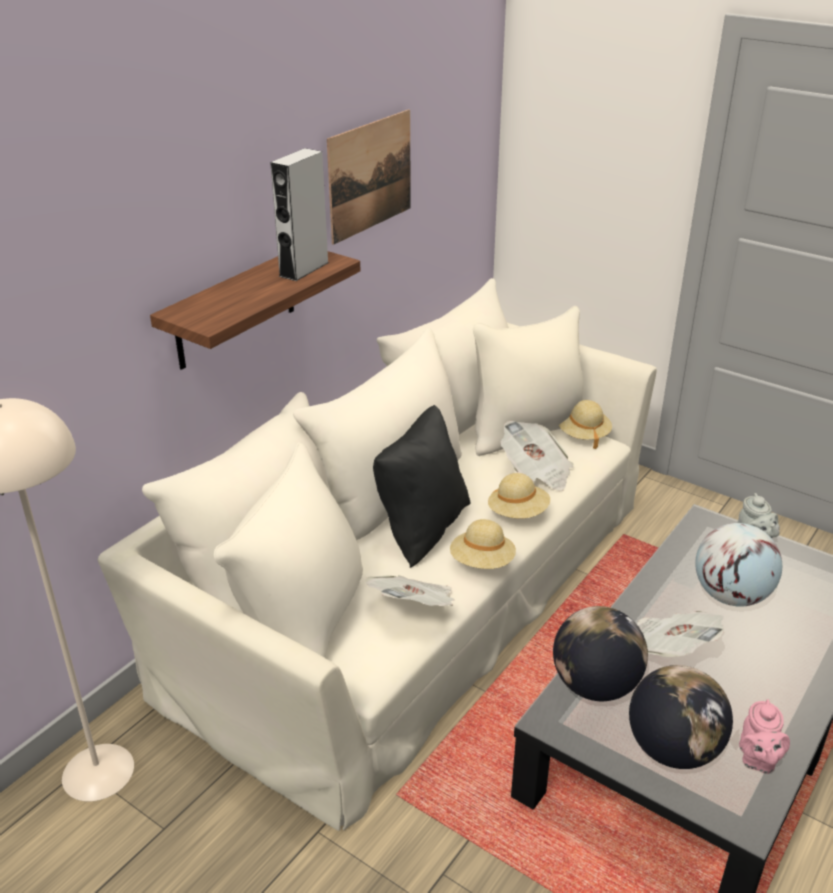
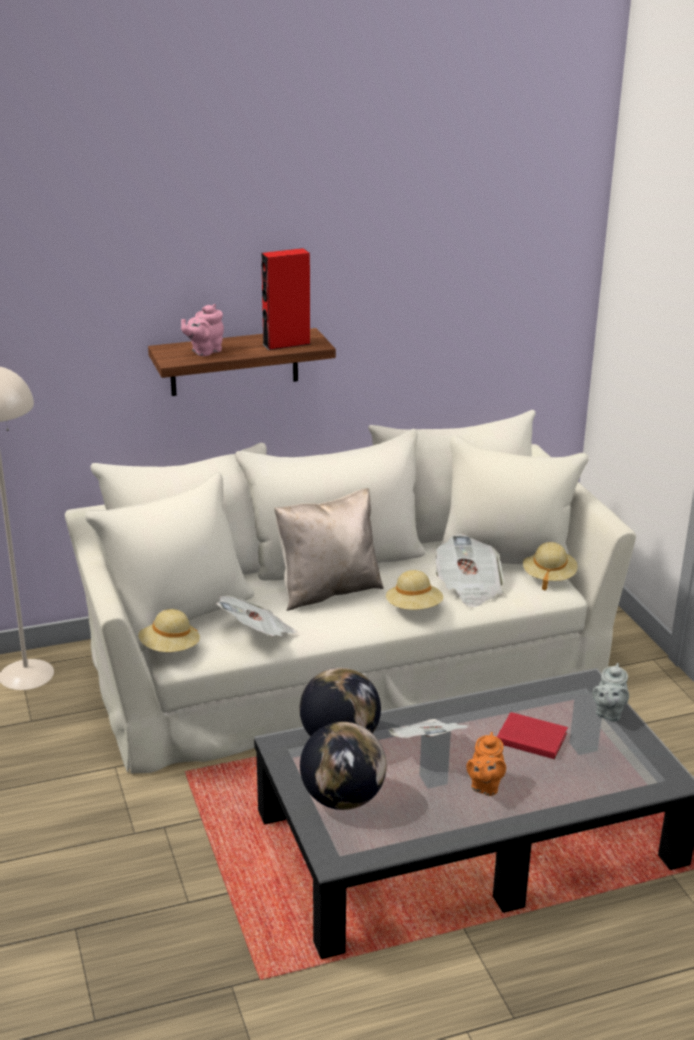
camera: 35 degrees right, 5 degrees down
grey speaker [270,148,329,281] -> red speaker [261,248,310,350]
picture [327,109,411,245] -> none
black pillow [373,405,470,568] -> beige pillow [274,488,384,611]
beige hat [450,519,516,569] -> beige hat moved to [139,609,200,652]
globe [695,523,782,607] -> red book [497,712,568,759]
pink teapot [739,699,790,774] -> pink teapot moved to [181,304,224,356]
none -> orange teapot [466,732,506,796]

